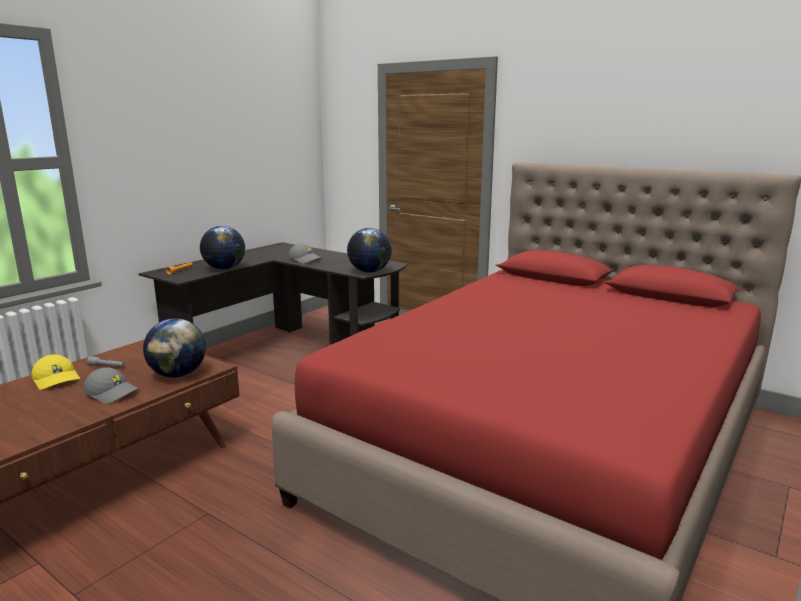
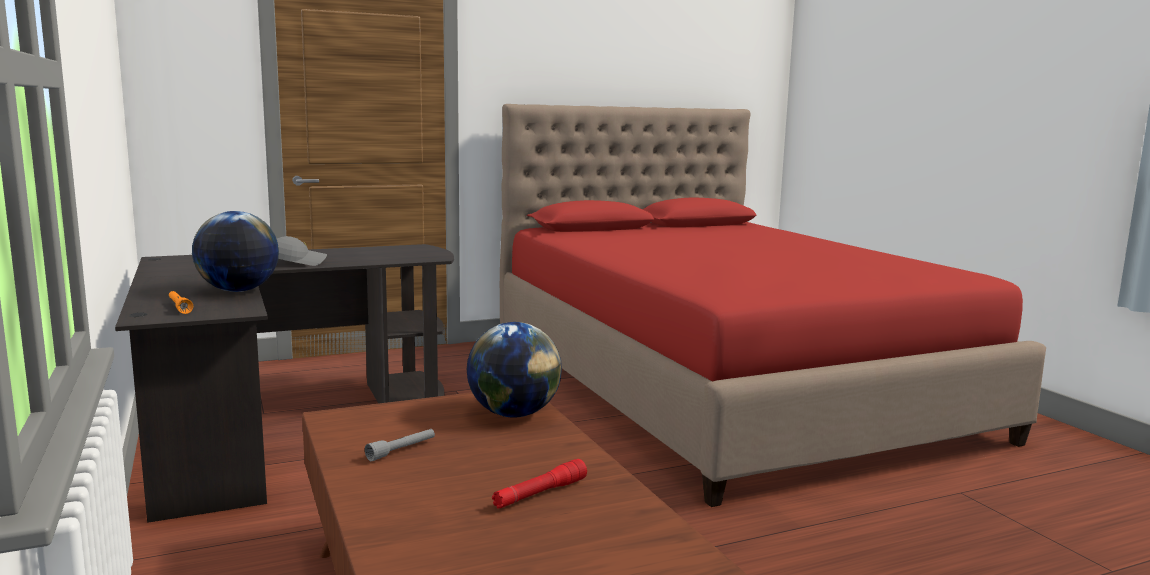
camera: 60 degrees left, 5 degrees down
yellow cap [32,354,80,390] -> none
grey cap [84,367,139,404] -> none
globe [347,228,392,273] -> none
none -> red flashlight [492,459,587,509]

